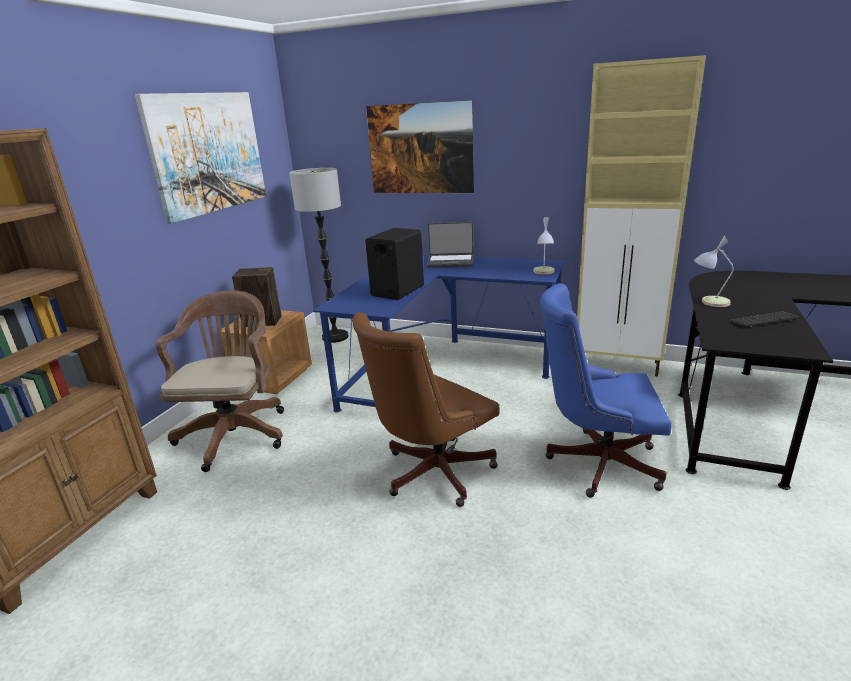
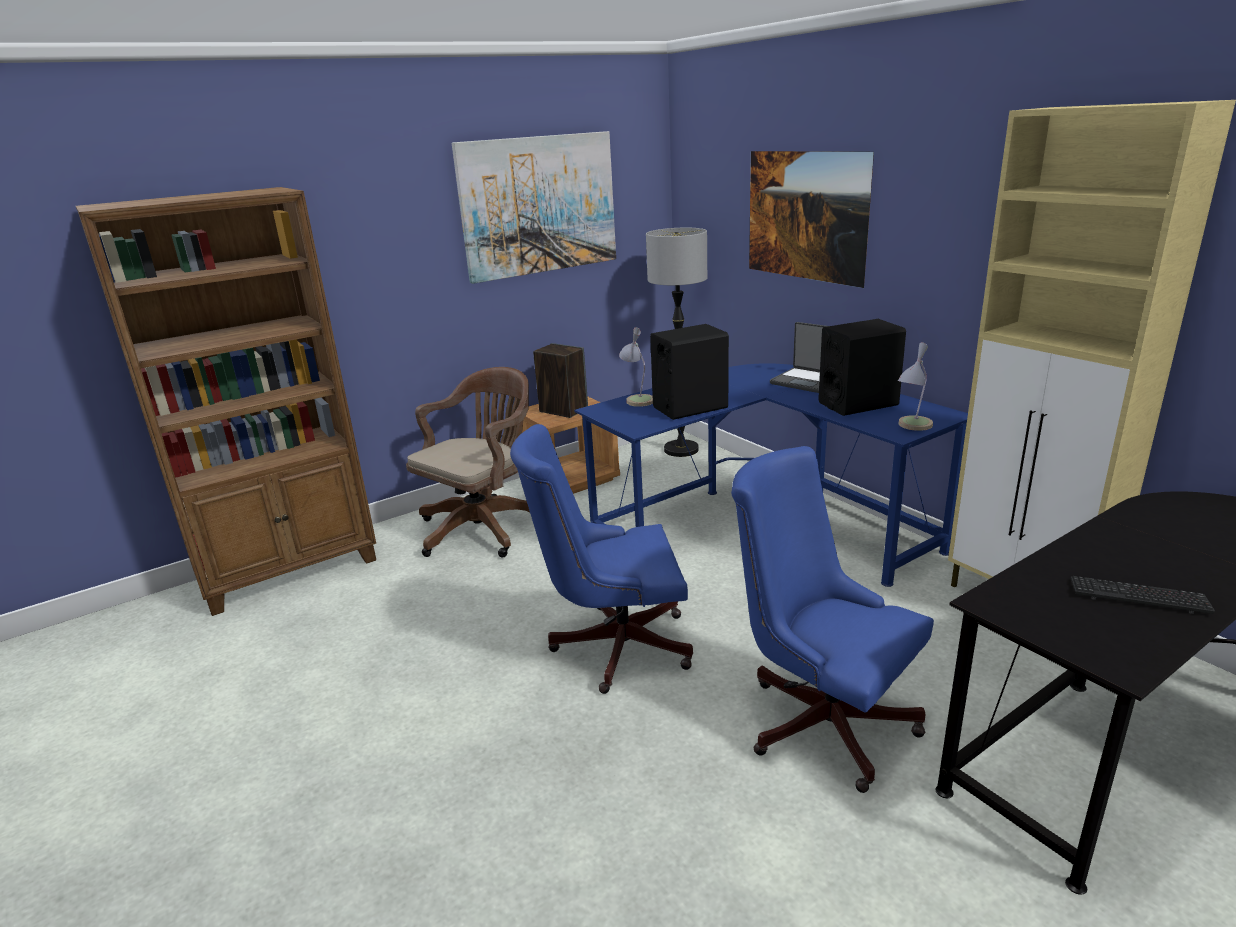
camera: 35 degrees right, 0 degrees up
brown office chair [352,312,499,507] -> blue office chair [510,424,693,694]
table lamp [694,236,734,307] -> table lamp moved to [619,327,653,407]
none -> black speaker [818,319,906,416]

